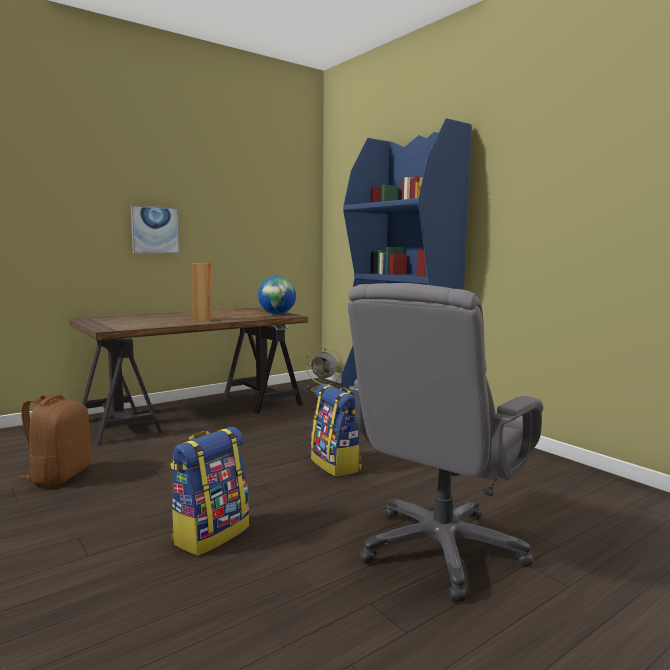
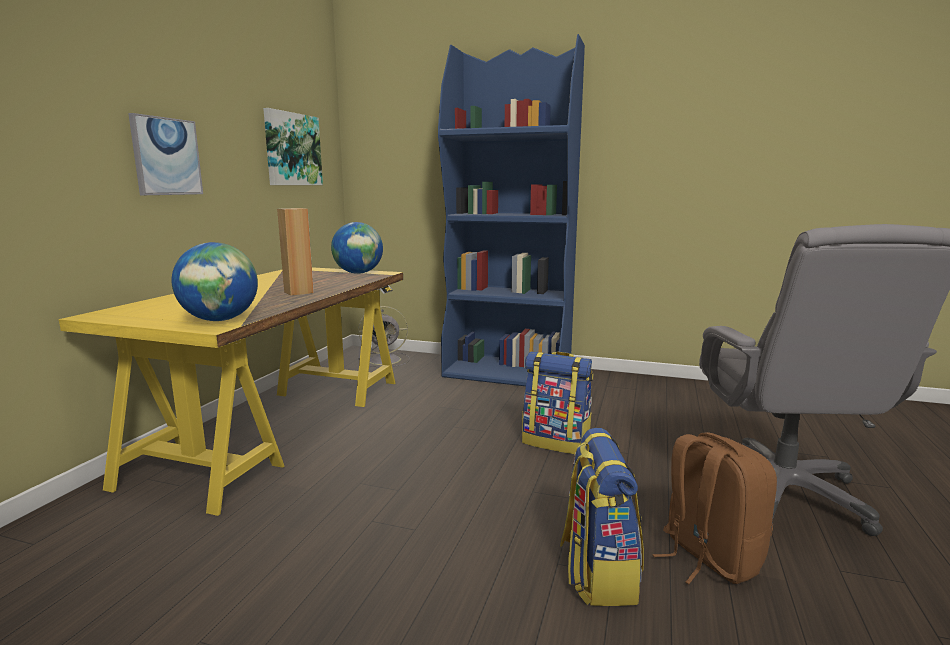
camera: 35 degrees left, 5 degrees up
brown backpack [18,393,91,487] -> brown backpack moved to [653,432,777,584]
brown desk [69,308,308,445] -> yellow desk [59,267,403,516]
none -> globe [172,242,258,321]
none -> picture [263,108,323,185]

